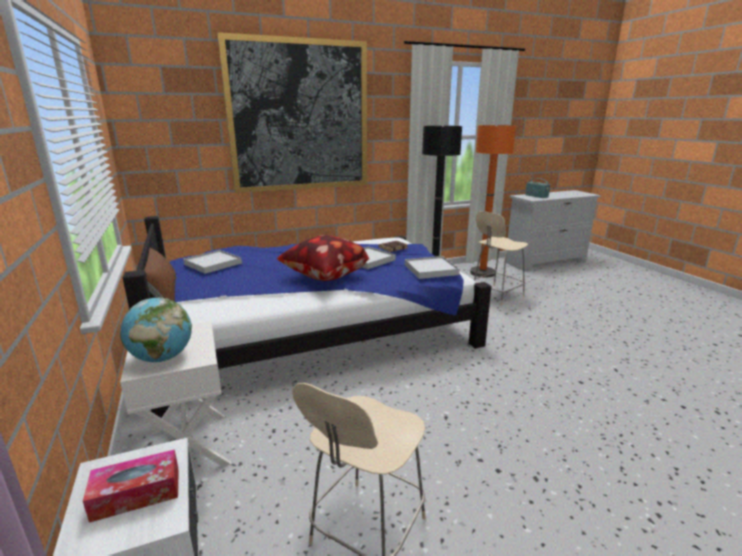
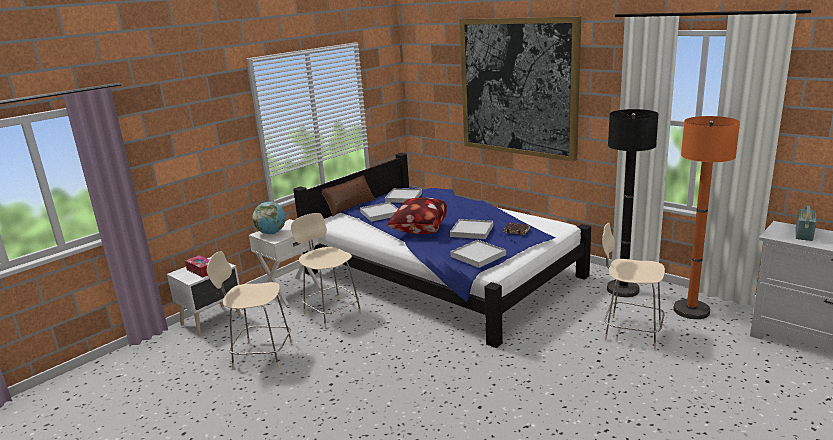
camera: 65 degrees right, 0 degrees up
none -> beige chair [291,213,362,329]
none -> white tray [360,202,398,222]

